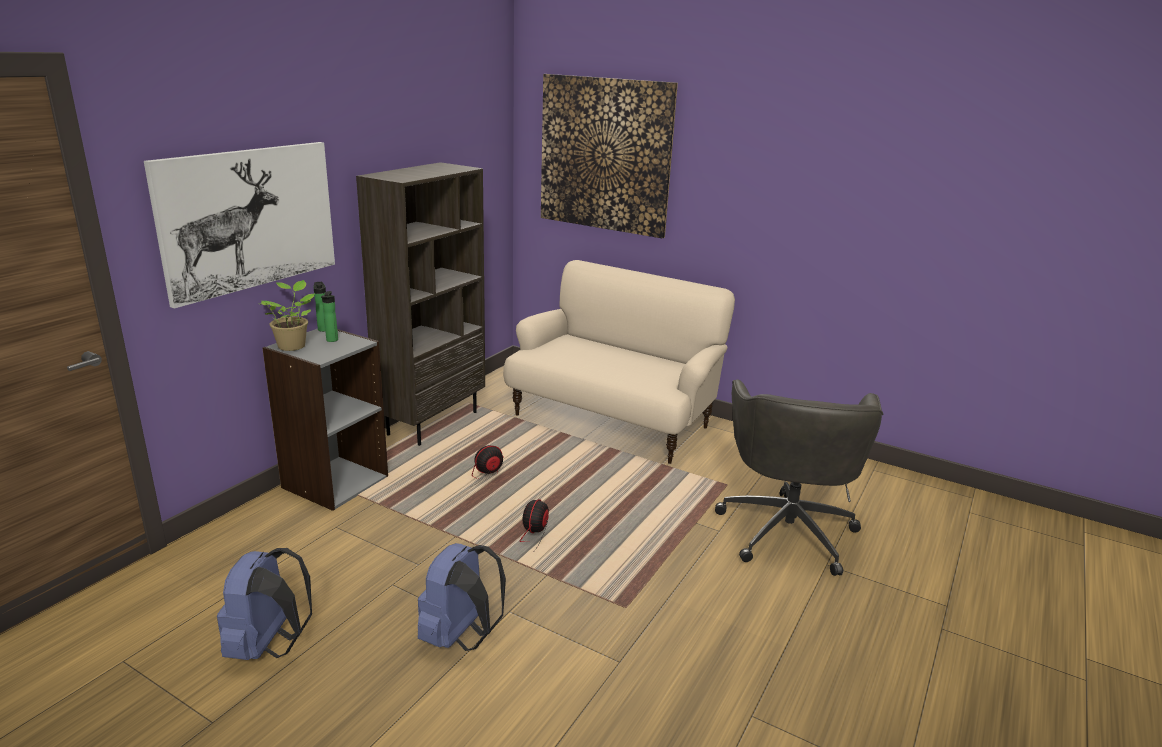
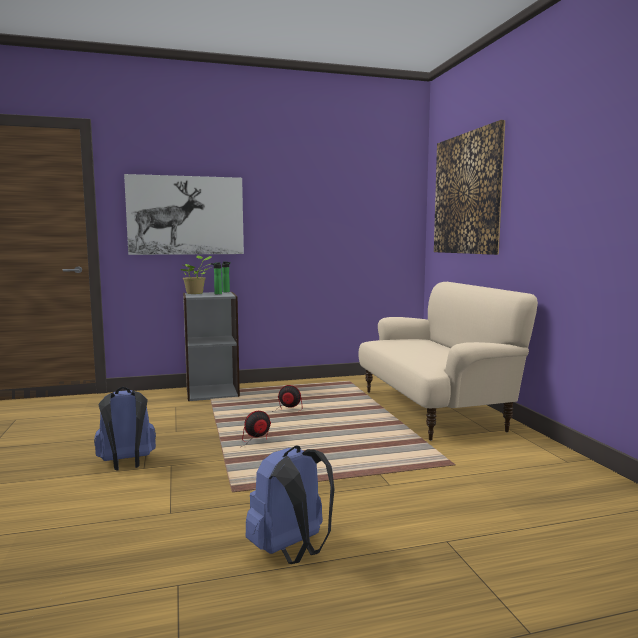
camera: 45 degrees right, 15 degrees down
blue backpack [217,548,312,660] -> blue backpack moved to [245,446,335,564]
brown bookcase [356,162,485,446] -> none
grey office chair [715,379,883,576] -> none

